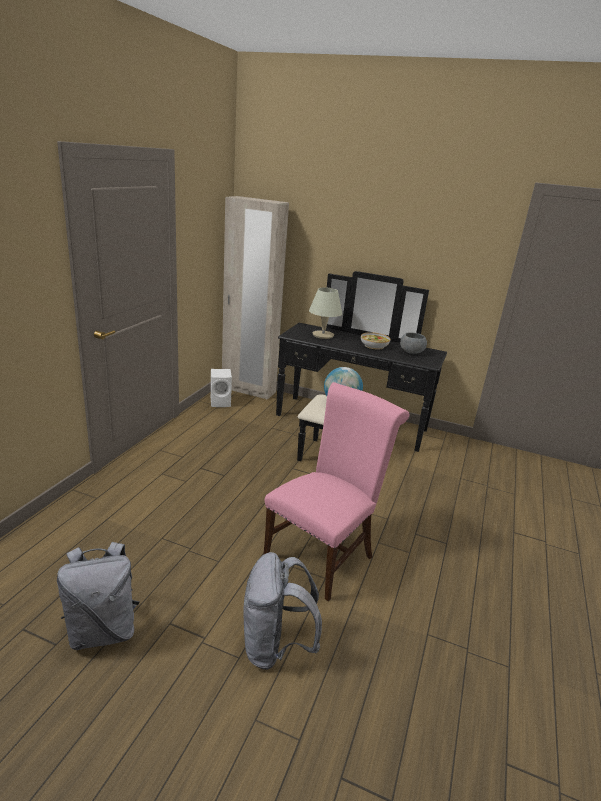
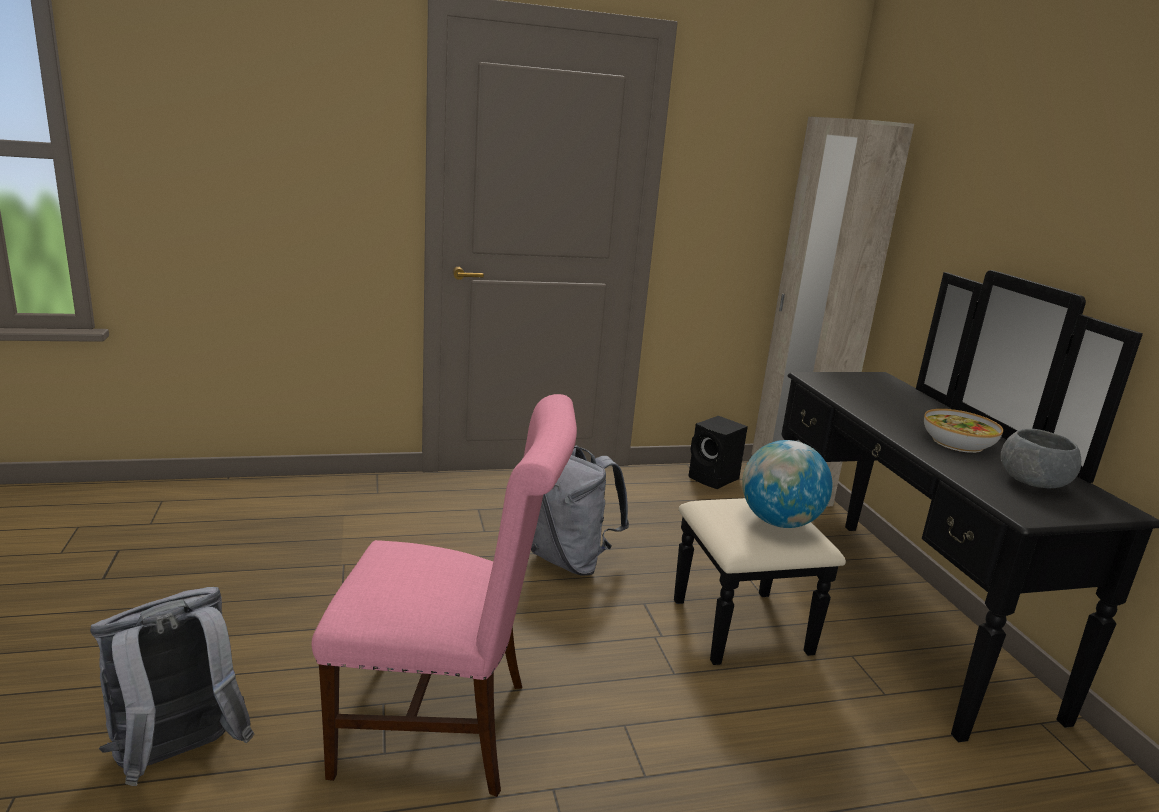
camera: 55 degrees right, 5 degrees down
grey backpack [57,542,140,650] -> grey backpack moved to [531,446,629,576]
white speaker [211,369,232,407] -> black speaker [688,416,748,489]
beige table lamp [309,287,342,339] -> none

